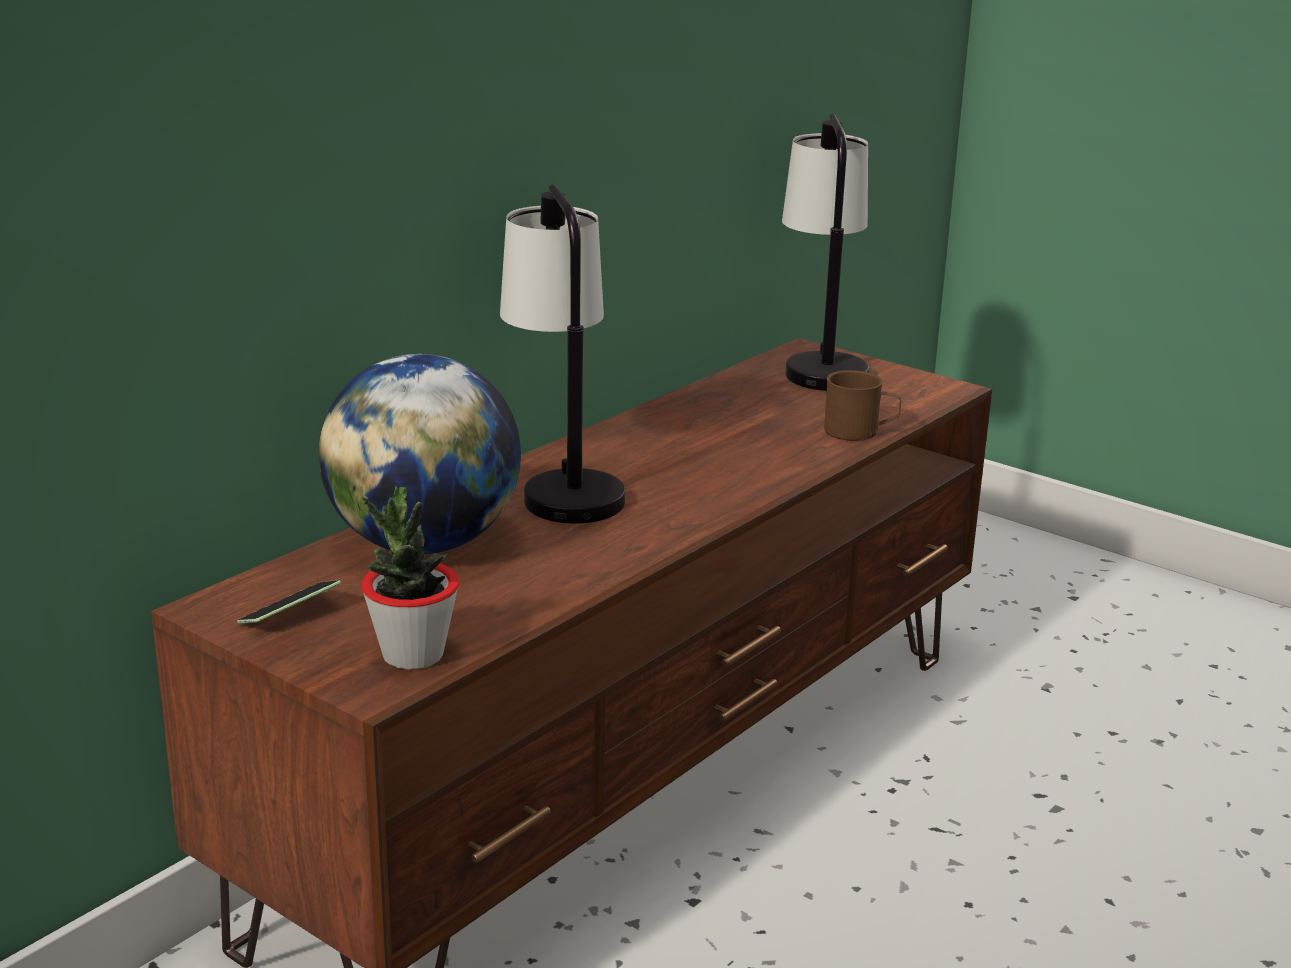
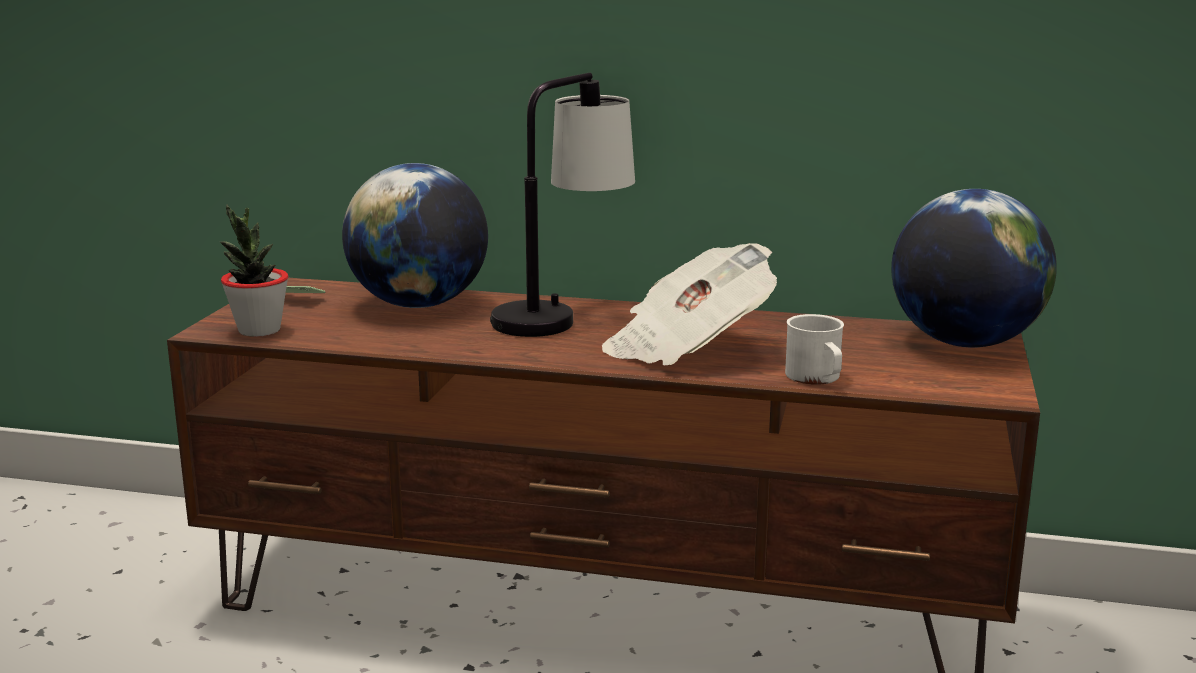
camera: 65 degrees right, 5 degrees down
table lamp [782,114,869,391] -> globe [891,189,1057,348]
brown mug [824,370,901,441] -> white mug [785,314,844,385]
none -> newspaper [602,243,777,366]

